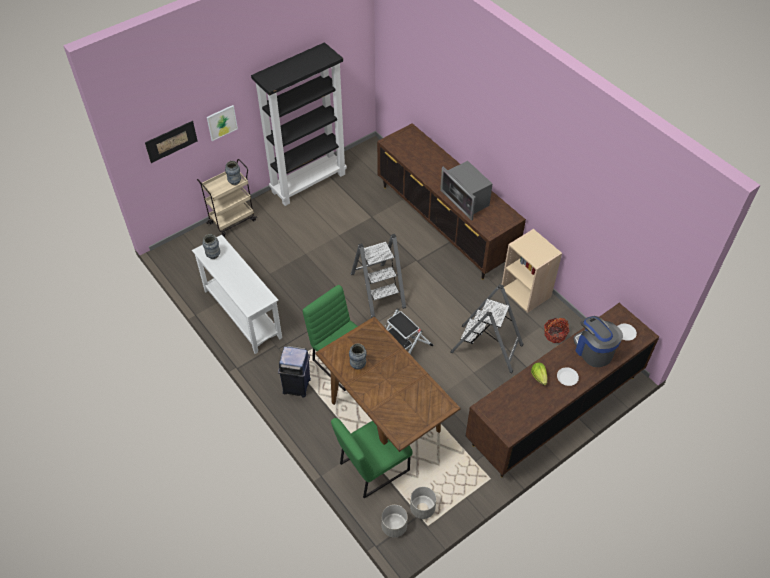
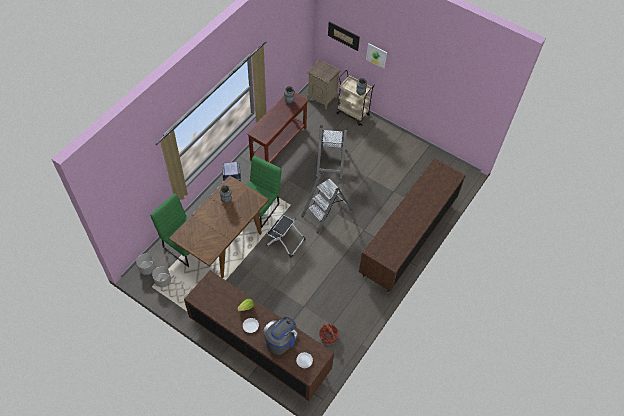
camera: 70 degrees right, 5 degrees up
white console table [192,235,282,354] -> brown console table [247,93,309,163]
black bookcase [251,42,347,206] -> none
microwave [440,161,492,221] -> none
grey step ladder [450,284,523,373] -> grey step ladder moved to [316,125,347,180]
beige bookcase [502,229,562,313] -> none
none -> beige nightstand [307,59,340,109]

